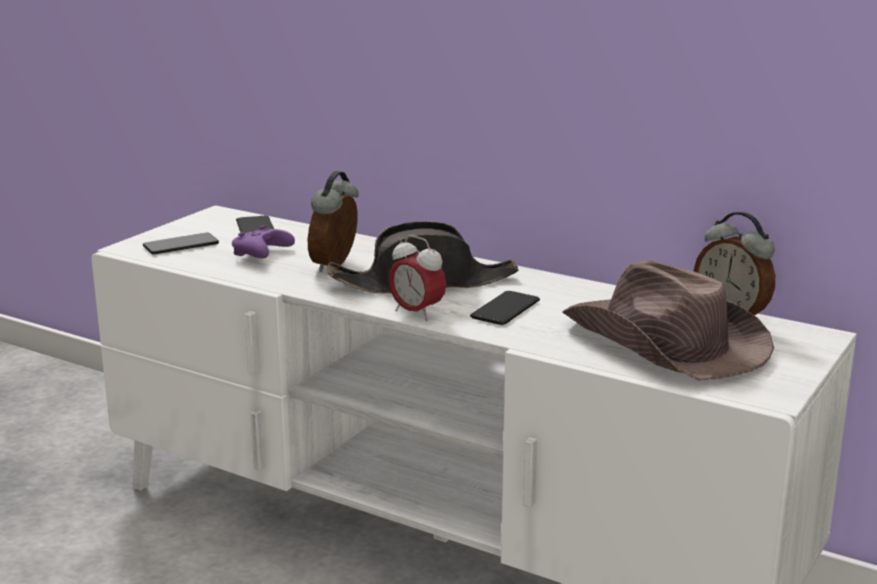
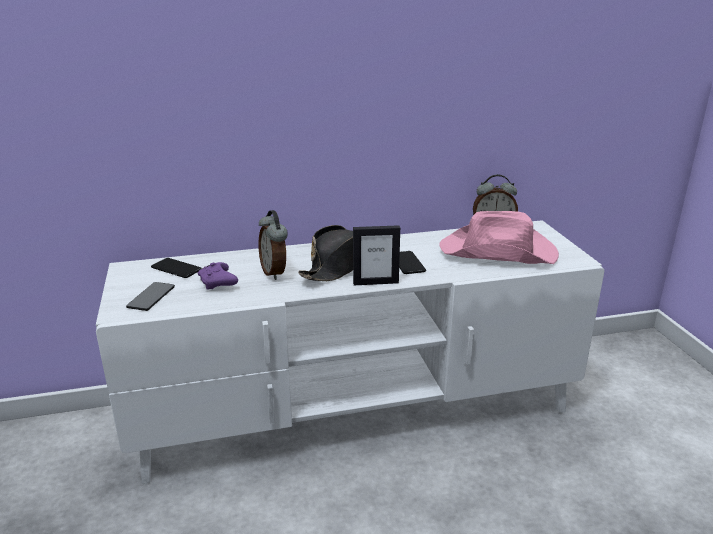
camera: 45 degrees left, 5 degrees up
alarm clock [388,235,446,321] -> picture frame [353,225,400,285]
brown hat [562,260,774,381] -> pink hat [439,211,559,264]

